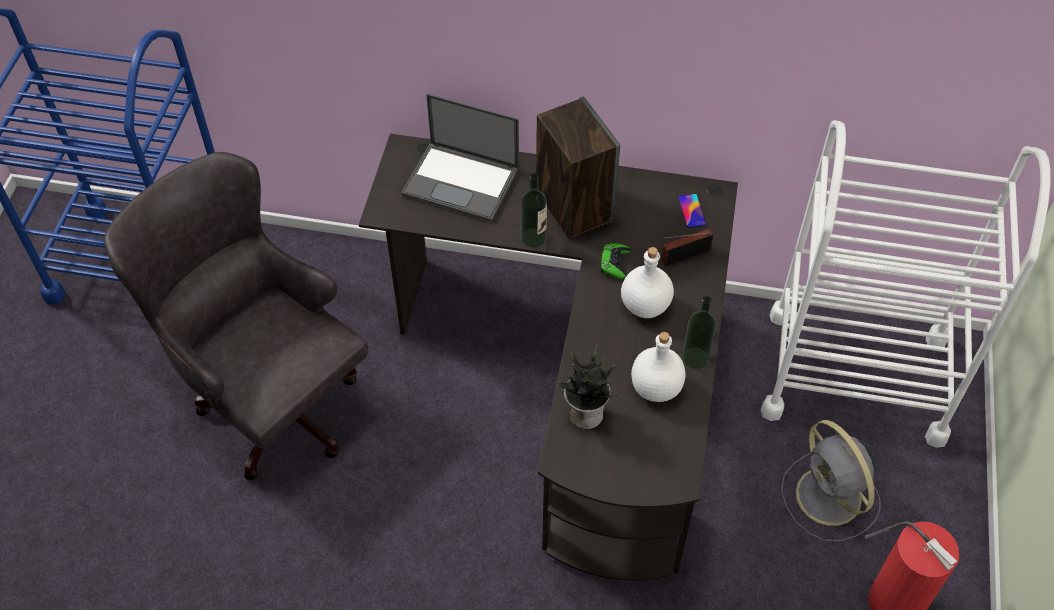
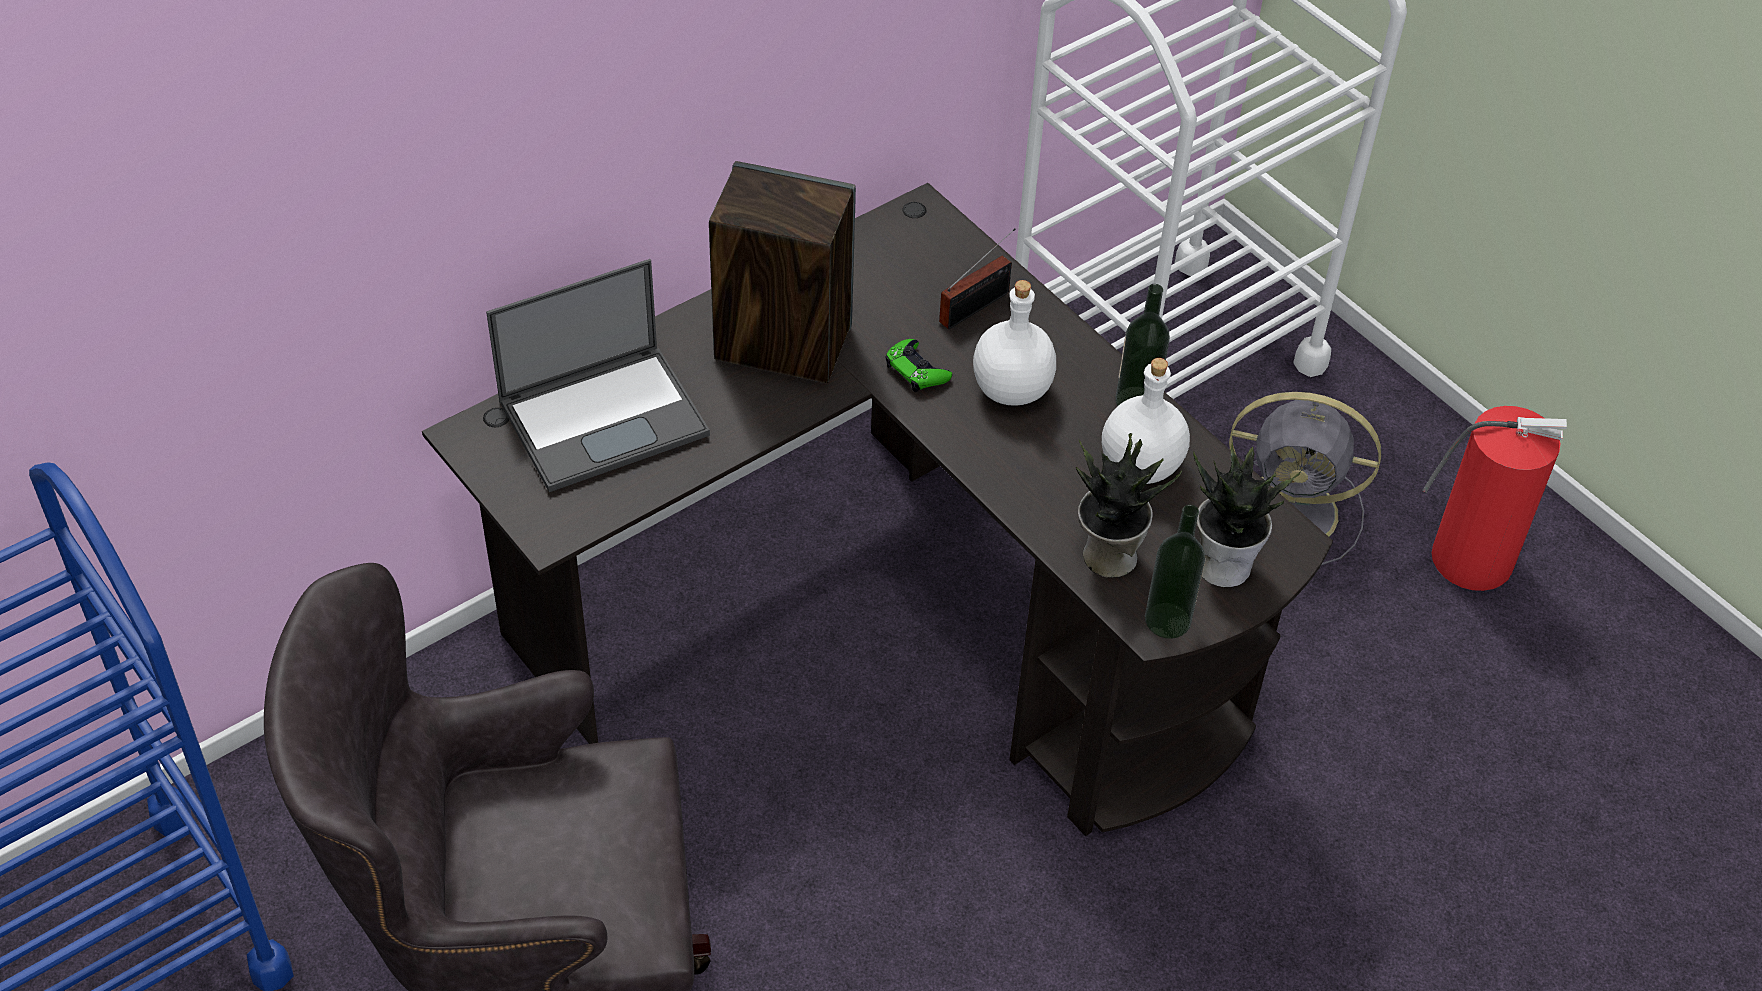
camera: 50 degrees left, 5 degrees down
bottle [521,173,547,247] -> bottle moved to [1145,505,1205,639]
radio [661,229,713,267] -> radio turned 150 degrees counterclockwise [939,228,1015,329]
phone [678,194,706,228] -> none
none -> potted plant [1193,443,1301,587]

